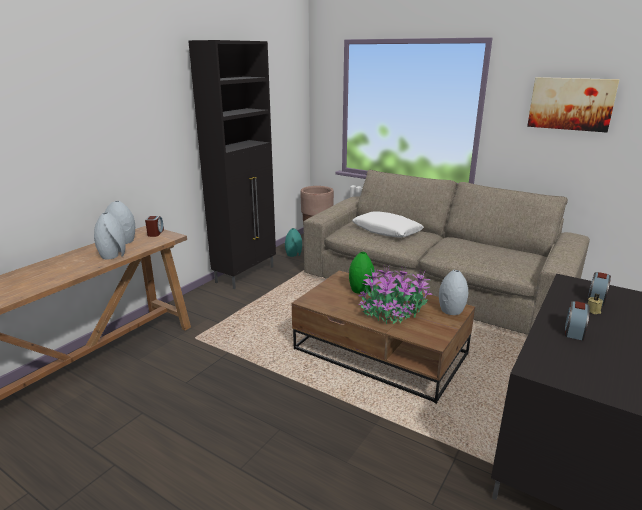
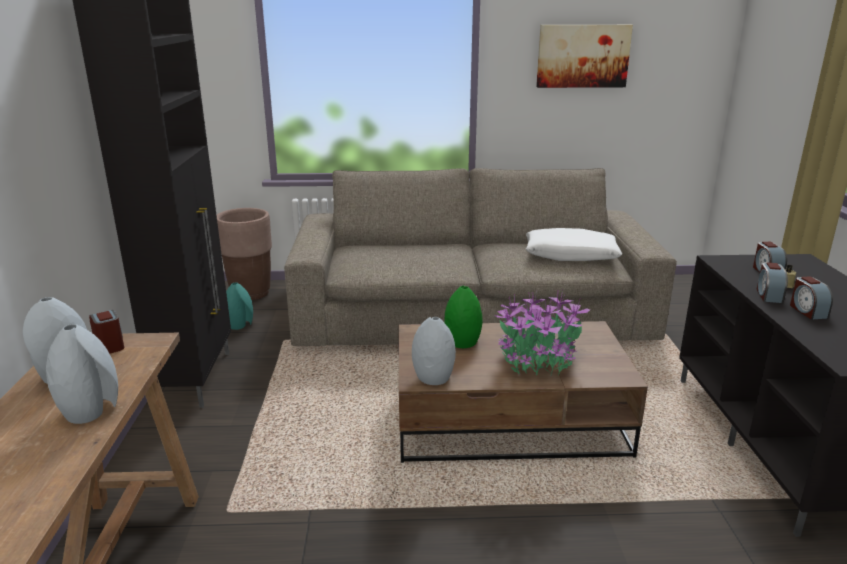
camera: 35 degrees left, 0 degrees up
white pillow [352,211,424,238] -> white pillow moved to [526,228,622,261]
grey vase [439,269,468,315] -> grey vase moved to [412,317,456,385]
none -> alarm clock [757,262,788,303]

